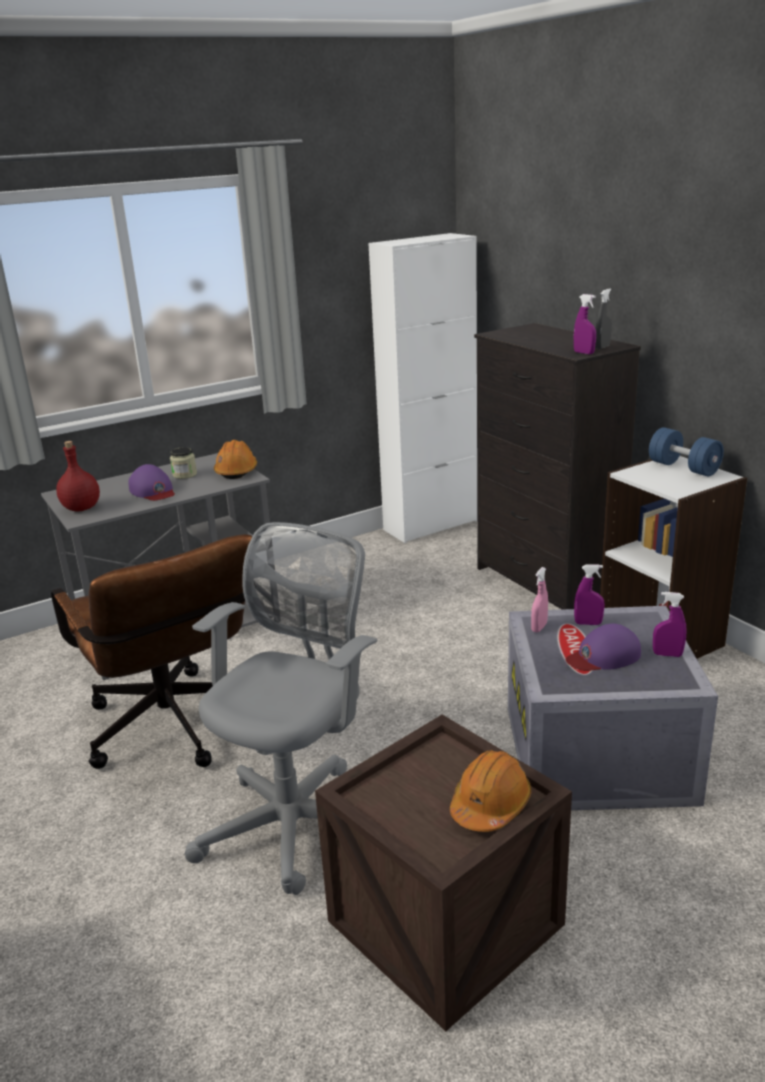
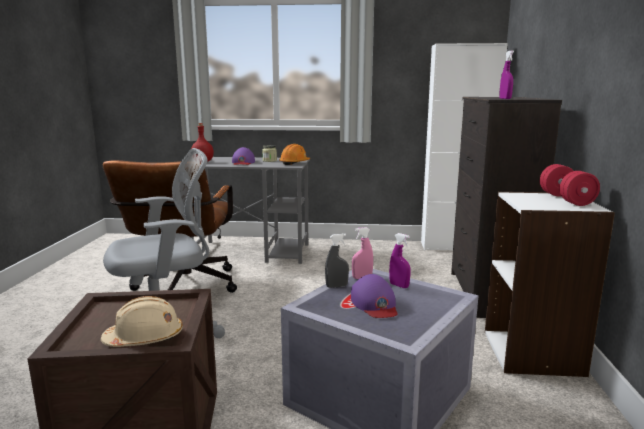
camera: 35 degrees right, 10 degrees down
orange hard hat [450,750,532,832] -> beige hard hat [101,296,183,347]
purple cap [565,623,641,671] -> purple cap turned 120 degrees counterclockwise [351,274,398,318]
grey spray bottle [595,289,612,349] -> grey spray bottle moved to [325,234,349,288]
blue dumbbell [649,427,724,476] -> red dumbbell [540,164,600,206]
purple spray bottle [653,592,686,657] -> none

